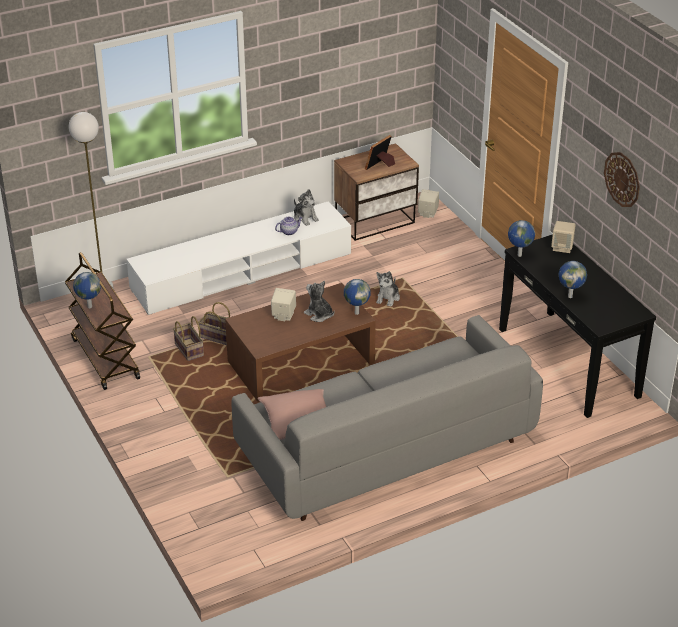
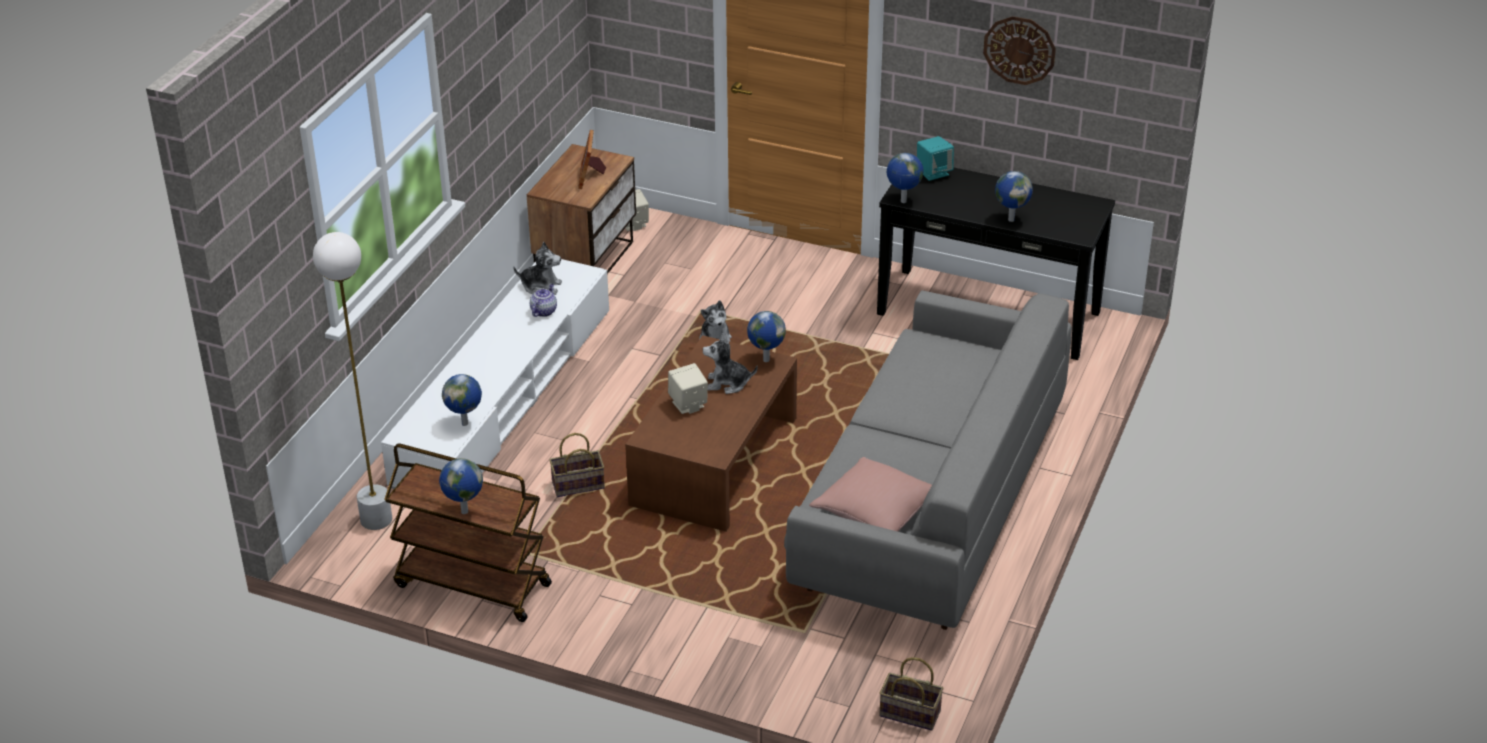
camera: 40 degrees left, 0 degrees up
basket [173,316,204,361] -> basket moved to [879,657,943,731]
beige speaker [551,221,576,253] -> turquoise speaker [917,136,954,181]
none -> globe [442,374,482,426]

